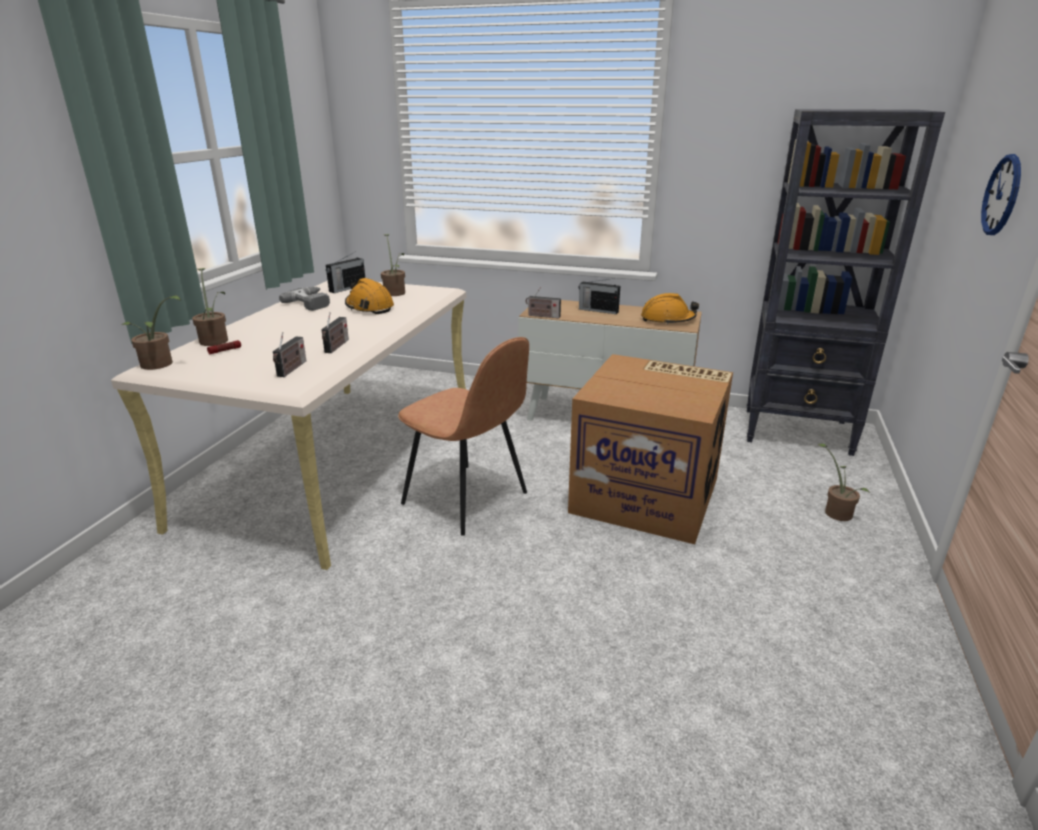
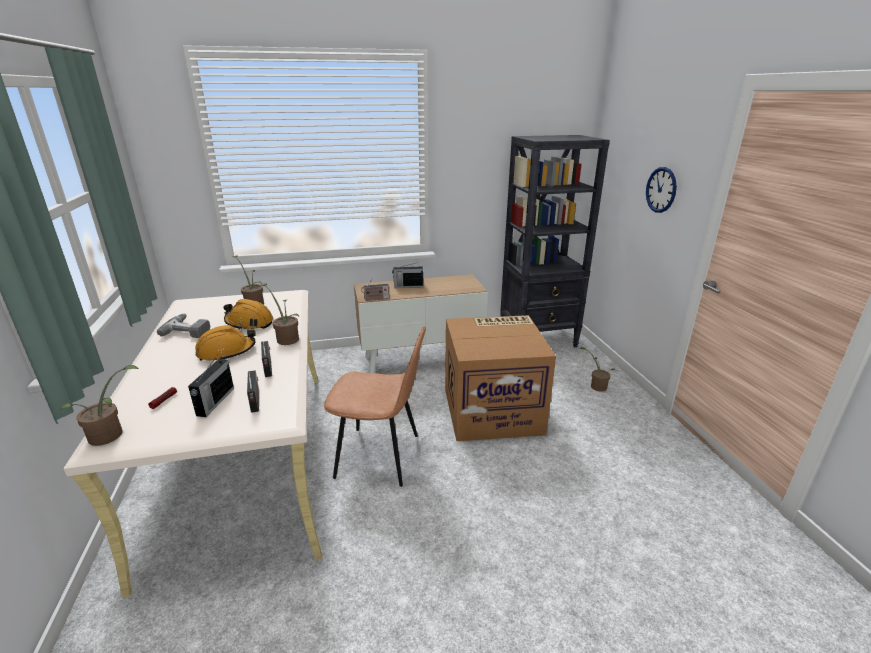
camera: 30 degrees left, 0 degrees up
potted plant [192,268,228,346] -> potted plant moved to [260,283,299,345]
radio [326,253,365,293] -> radio moved to [188,356,234,417]
orange hard hat [641,293,699,325] -> orange hard hat moved to [195,325,256,361]

